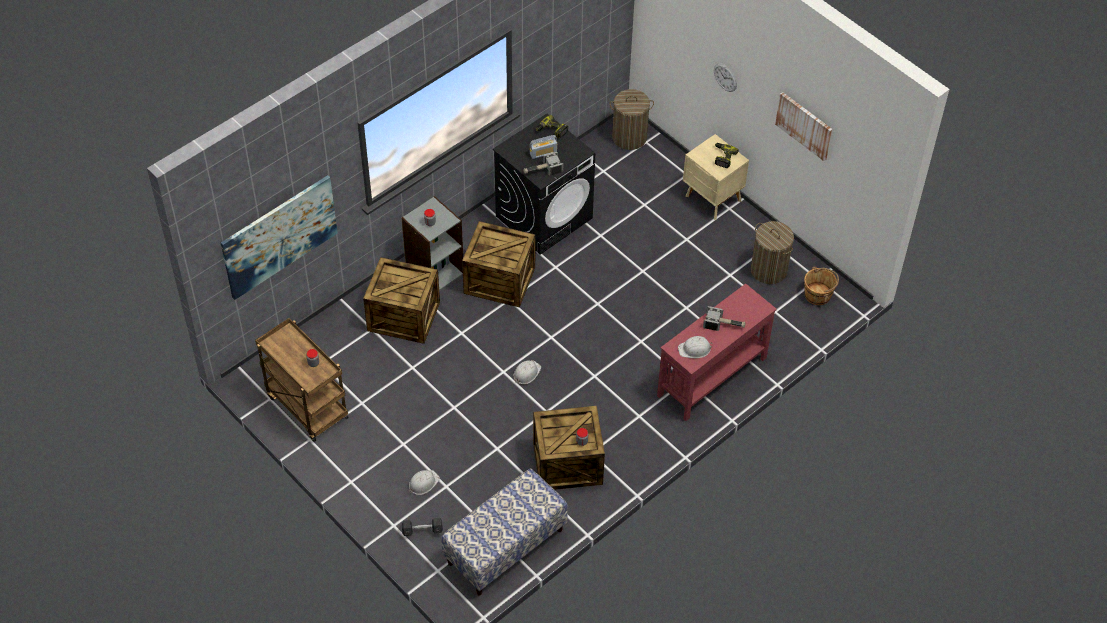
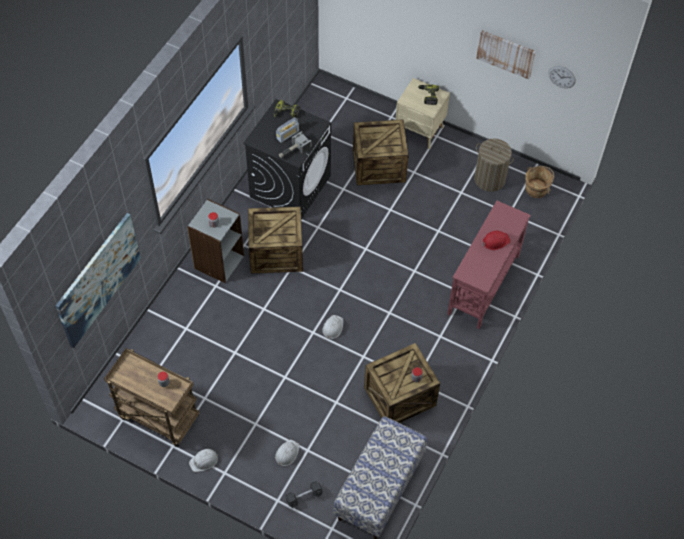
camera: 20 degrees left, 5 degrees up
crate [363,257,440,344] -> crate moved to [353,119,409,185]
laundry basket [610,89,654,150] -> none
white hard hat [678,336,712,358] -> white hard hat moved to [189,449,218,472]
hammer [703,306,746,331] -> red hard hat [482,231,511,250]
wall clock [714,63,737,92] -> wall clock moved to [548,66,576,88]

